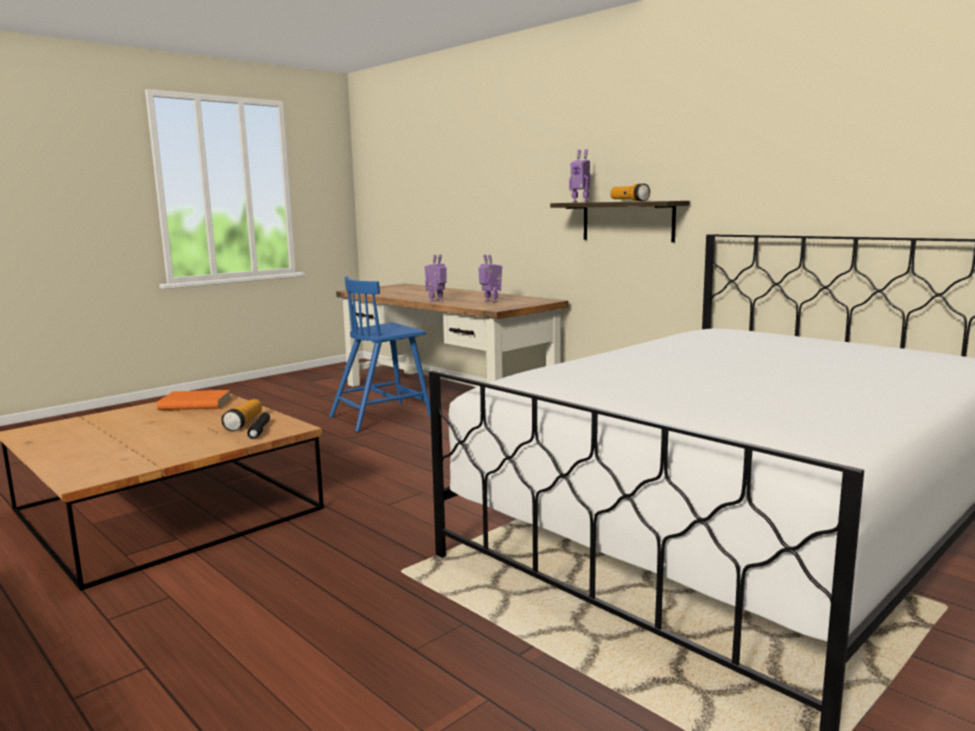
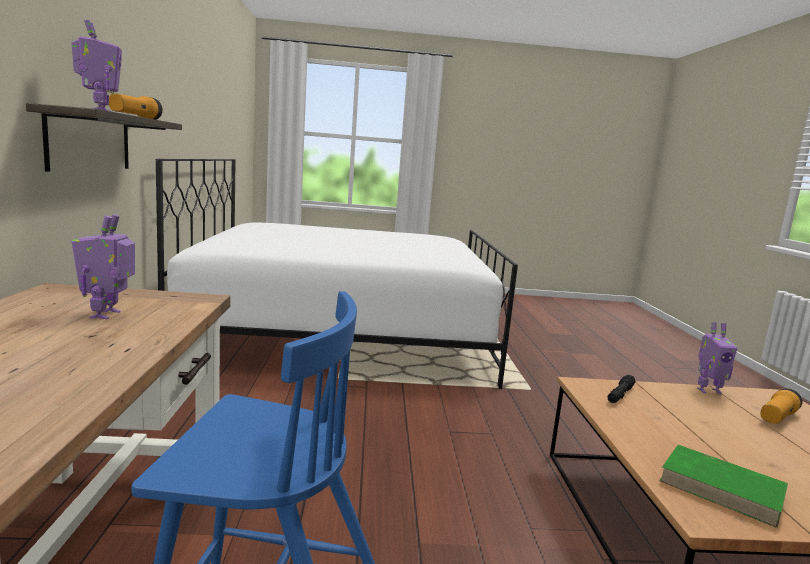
camera: 140 degrees left, 0 degrees up
orange book [157,390,232,410] -> green book [659,445,788,528]
flashlight [221,399,262,431] -> flashlight moved to [761,388,803,424]
toy robot [424,254,447,302] -> toy robot moved to [697,322,738,394]

